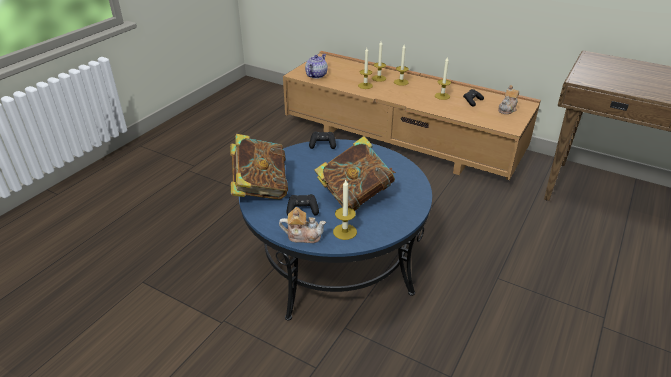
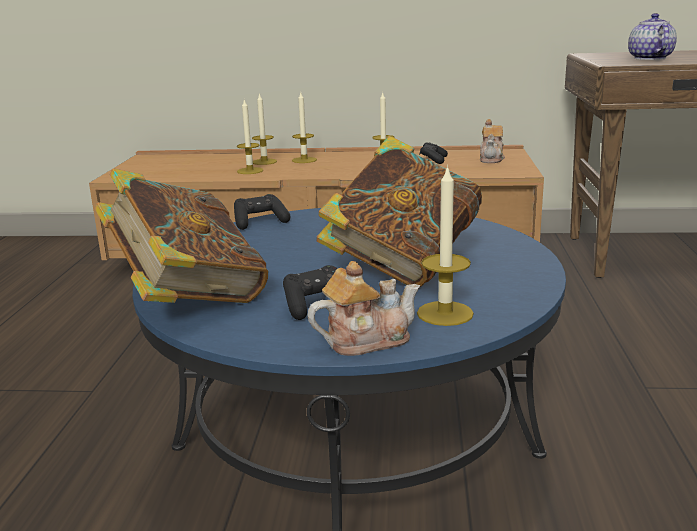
camera: 25 degrees left, 15 degrees down
teapot [305,54,328,79] -> teapot moved to [628,13,677,60]

